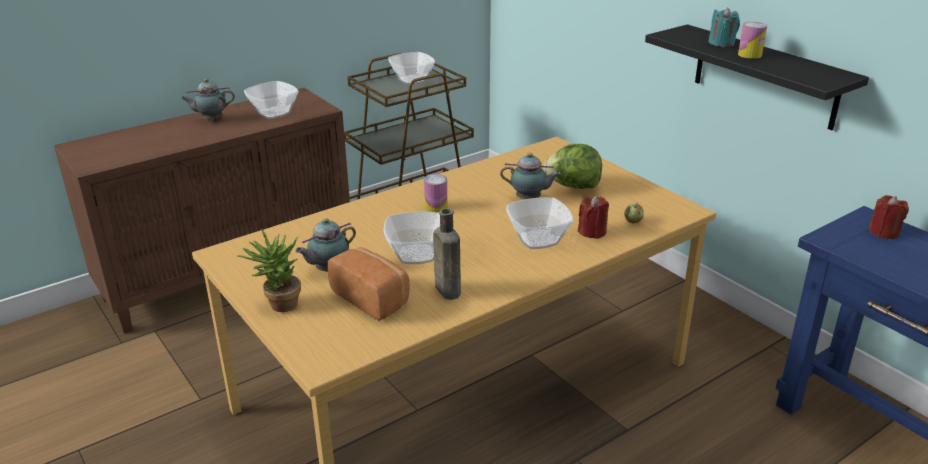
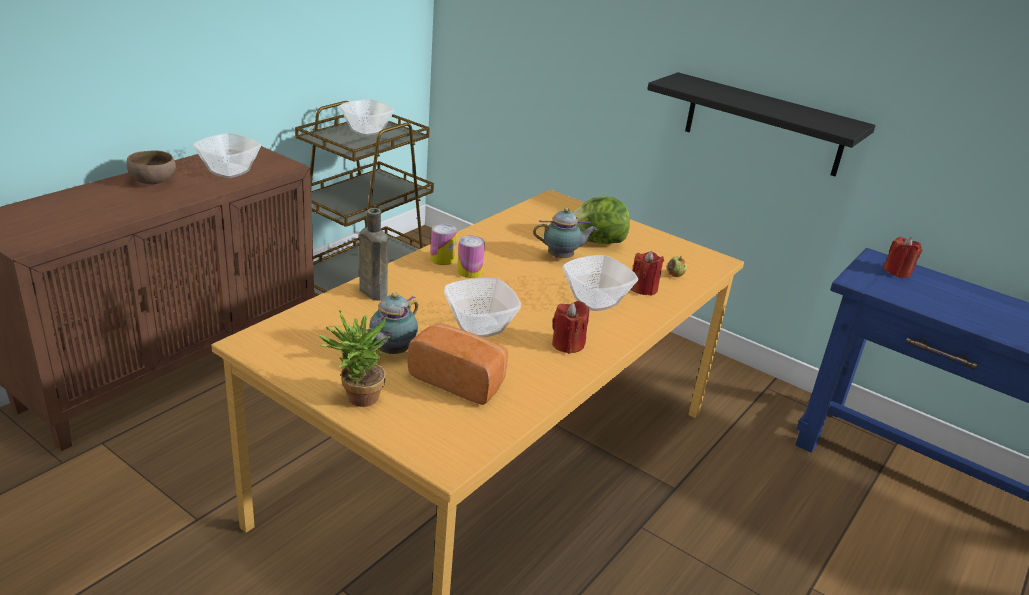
camera: 20 degrees left, 0 degrees up
teapot [181,79,235,121] -> brown bowl [127,151,176,184]
brown bottle [433,208,461,300] -> brown bottle moved to [359,208,388,301]
turquoise candle [708,7,740,47] -> none
can [738,22,767,59] -> can moved to [430,224,457,265]
none -> red candle [552,301,589,354]

